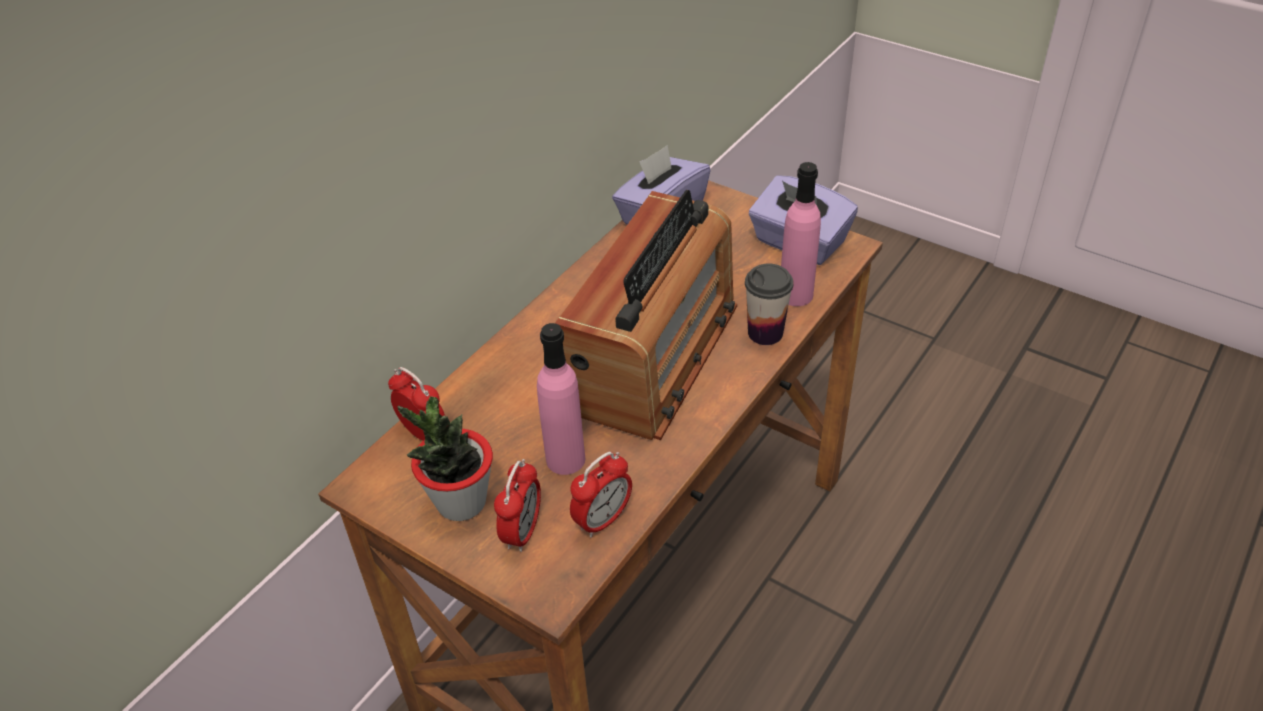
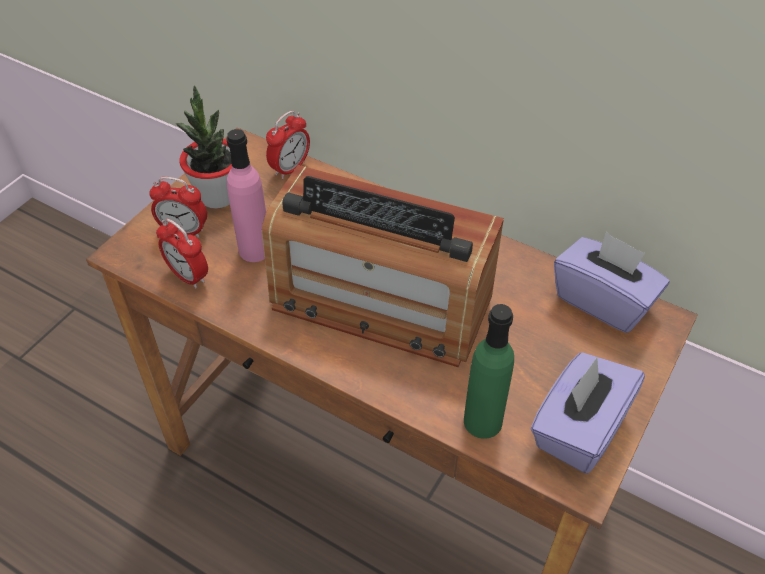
camera: 85 degrees right, 5 degrees up
cup [745,264,794,345] -> none
pink bottle [781,162,821,306] -> green bottle [464,304,514,439]

